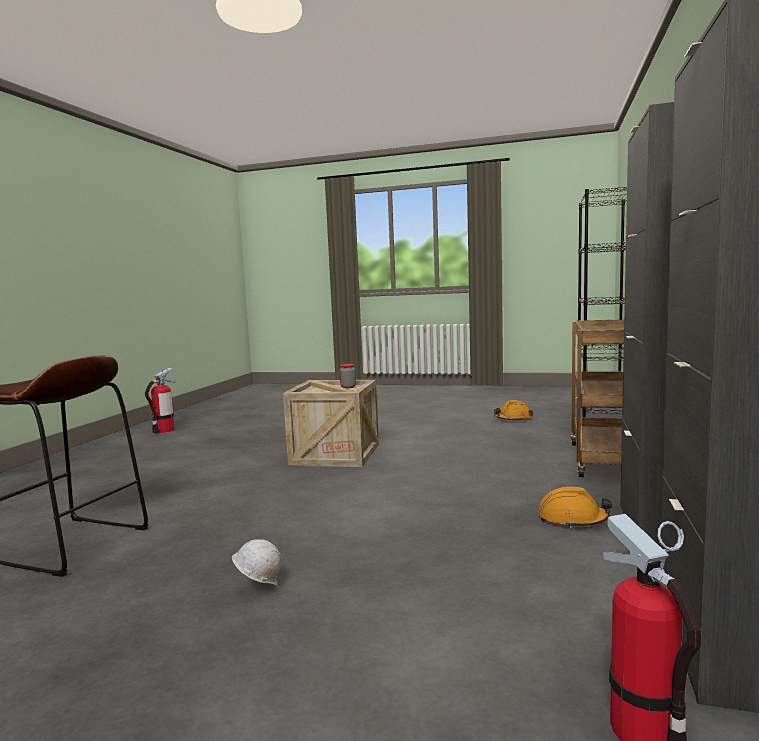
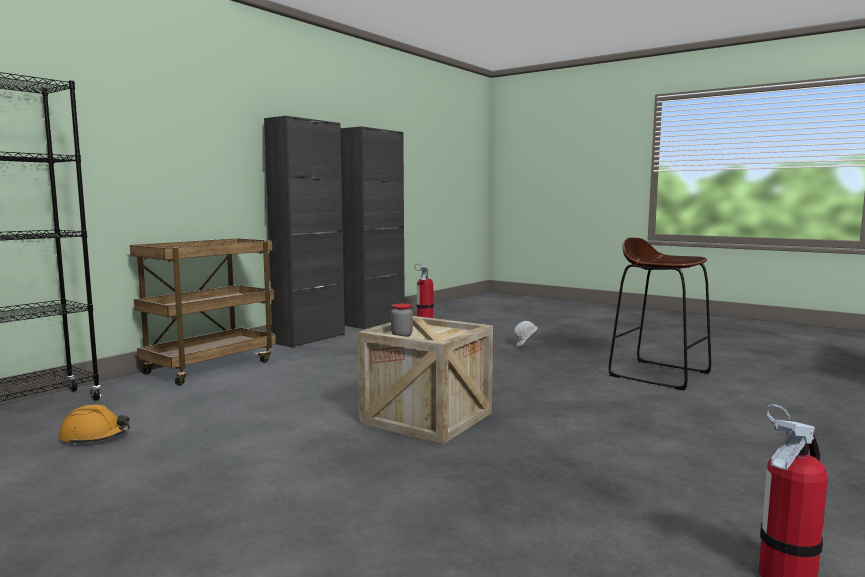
camera: 160 degrees left, 0 degrees up
orange hard hat [538,486,612,529] -> none

